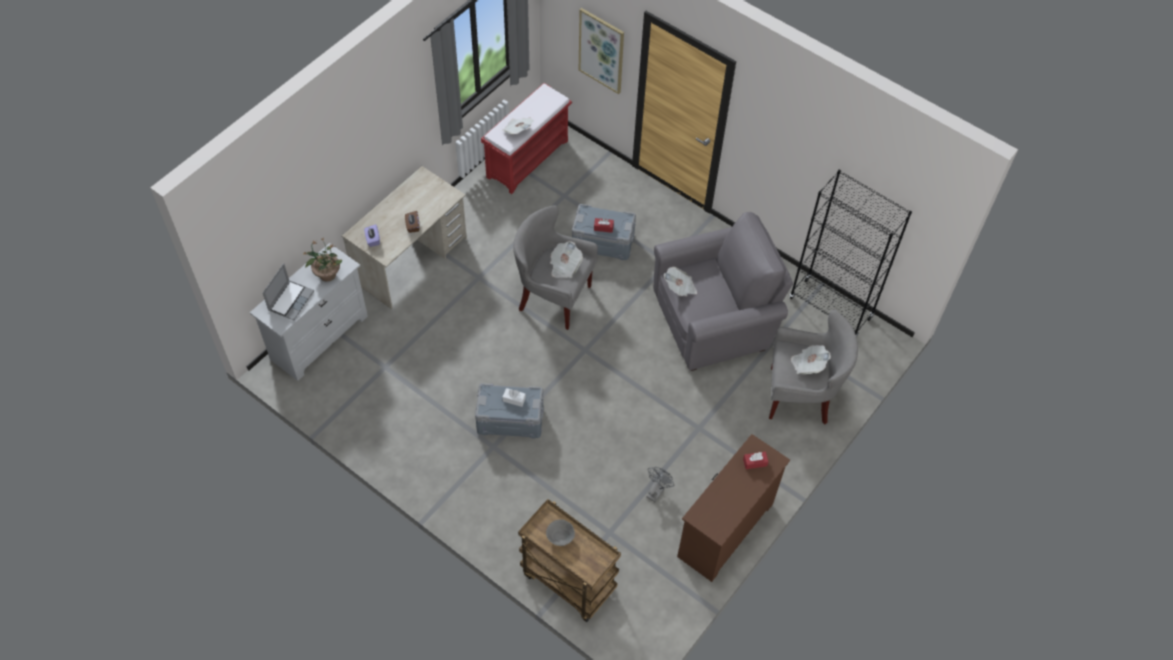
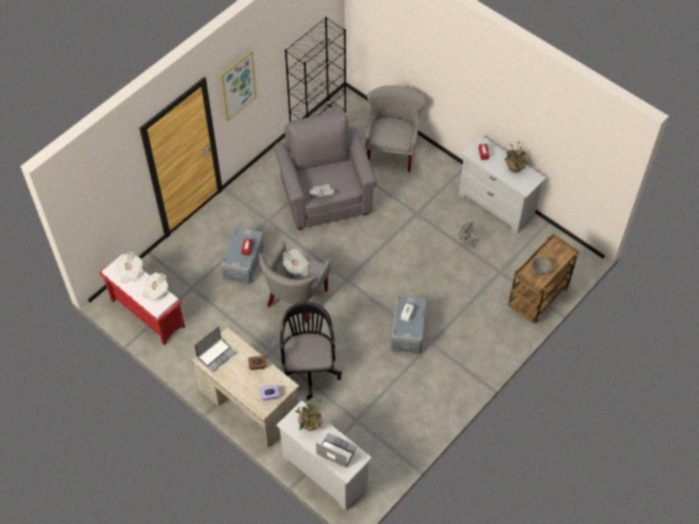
camera: 85 degrees left, 0 degrees up
picture [579,8,624,94] -> picture moved to [220,50,257,121]
brown dresser [677,434,790,582] -> white dresser [459,135,546,234]
newspaper [791,345,831,374] -> newspaper moved to [116,252,143,283]
none -> laptop [194,326,236,372]
none -> black office chair [280,302,342,400]
none -> potted plant [504,141,529,173]

